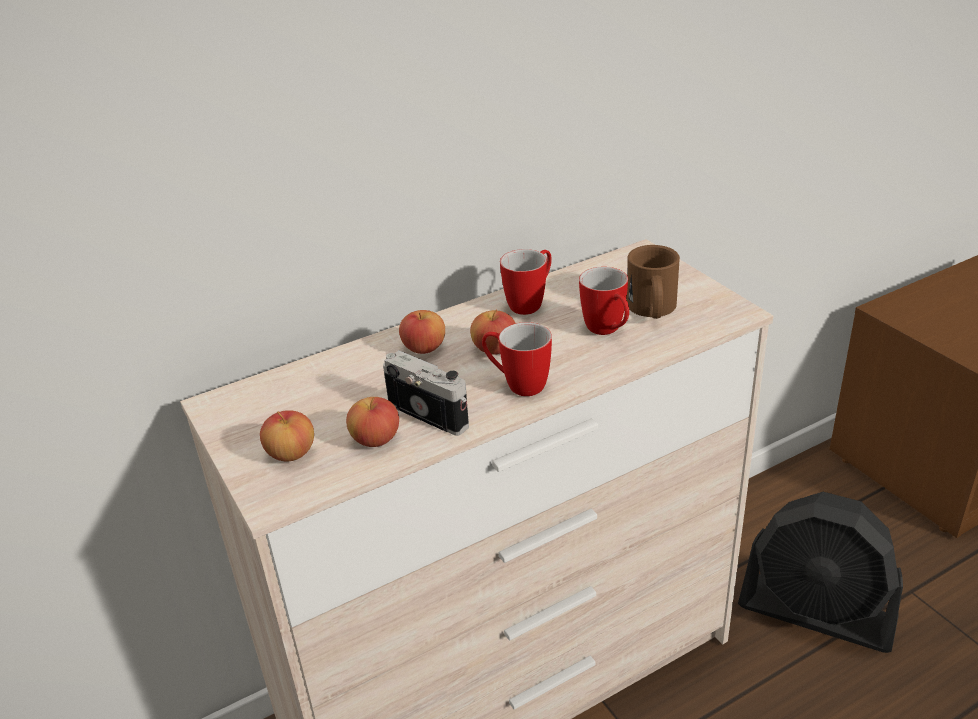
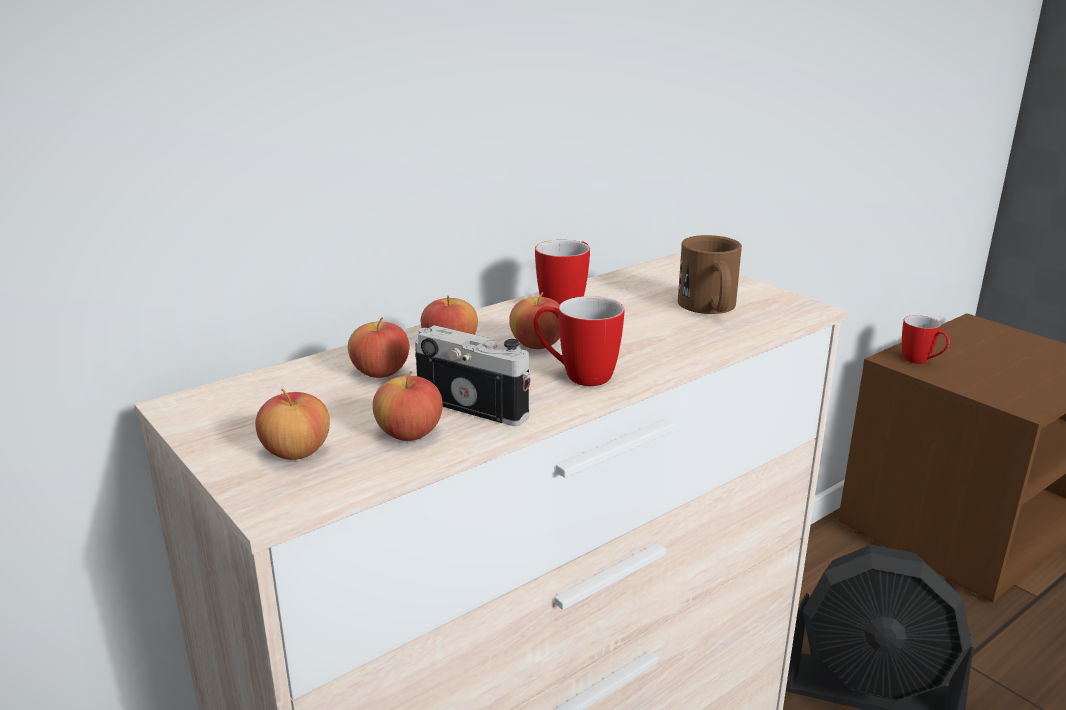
camera: 10 degrees left, 10 degrees down
mug [579,267,629,335] -> mug moved to [902,315,950,364]
none -> apple [348,317,409,378]

